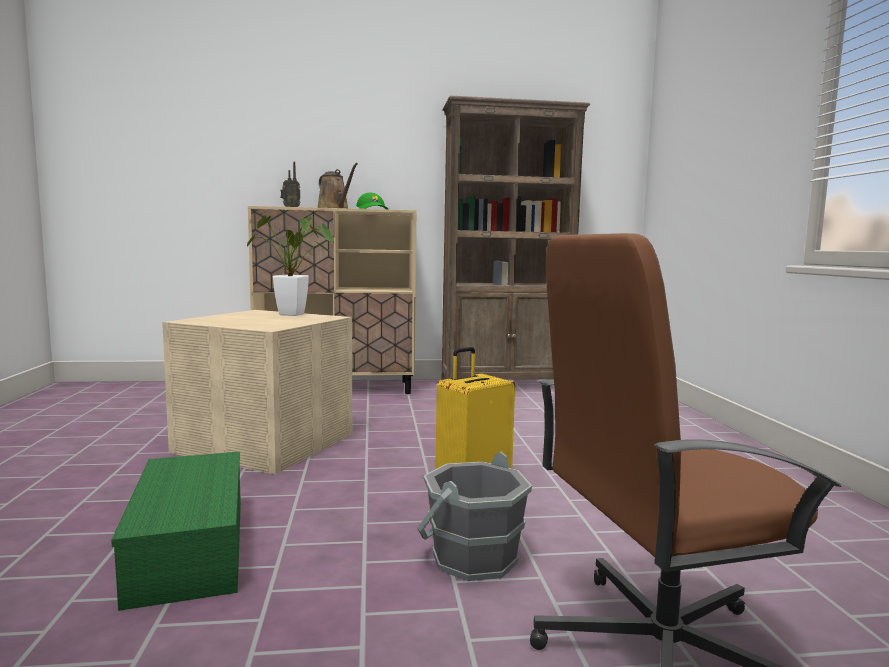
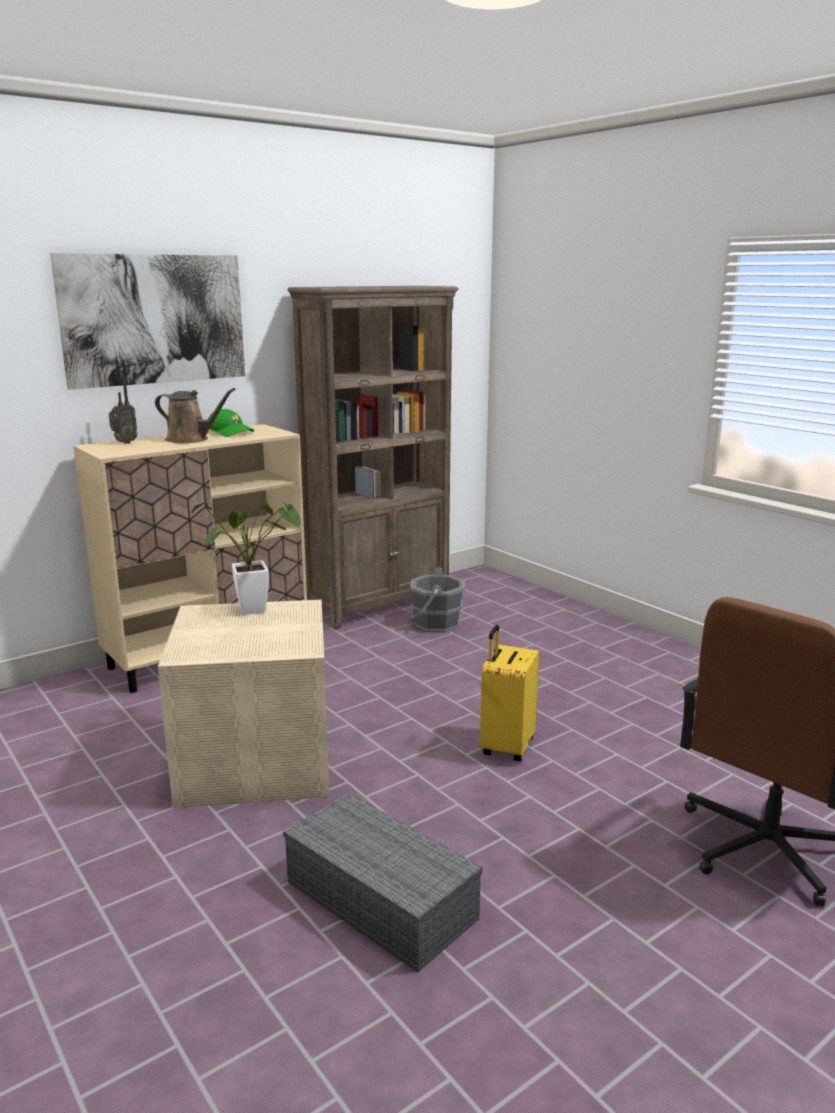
camera: 30 degrees left, 10 degrees up
green storage box [111,452,241,611] -> grey storage box [283,793,483,972]
grey bucket [417,452,532,581] -> grey bucket moved to [410,567,464,633]
none -> picture [50,253,245,390]

